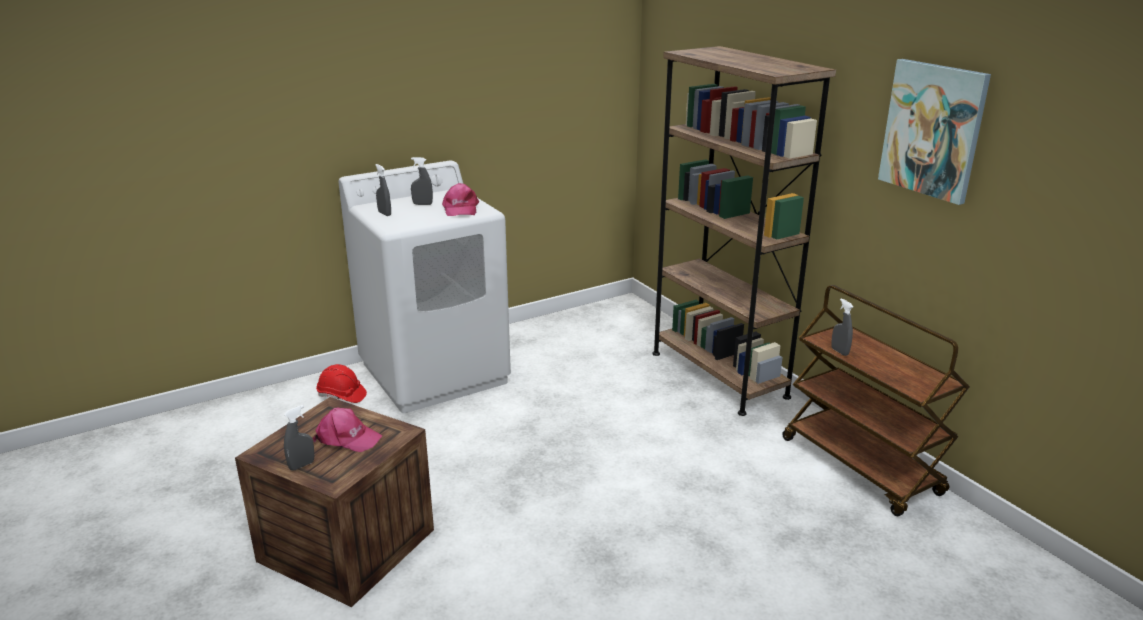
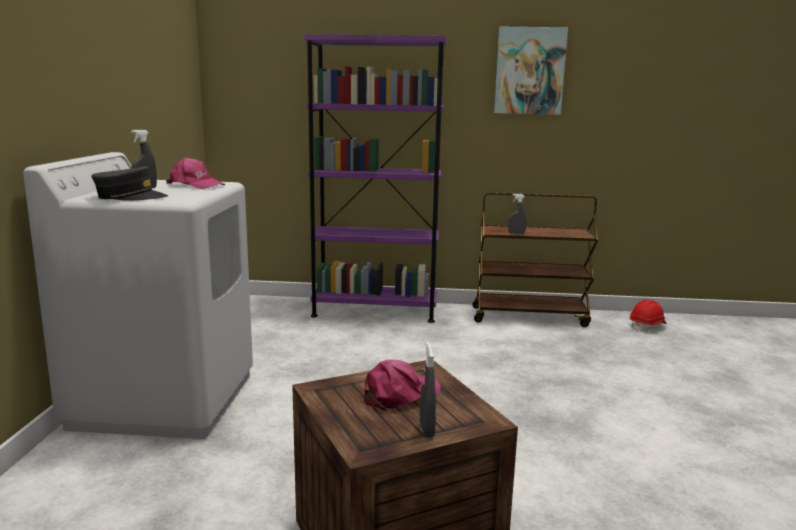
camera: 55 degrees left, 10 degrees down
red hard hat [316,364,367,403] -> red hard hat moved to [630,300,666,332]
grey spray bottle [375,164,391,216] -> grey cap [91,166,168,201]
brown bookcase [652,46,836,416] -> purple bookcase [304,34,446,323]

